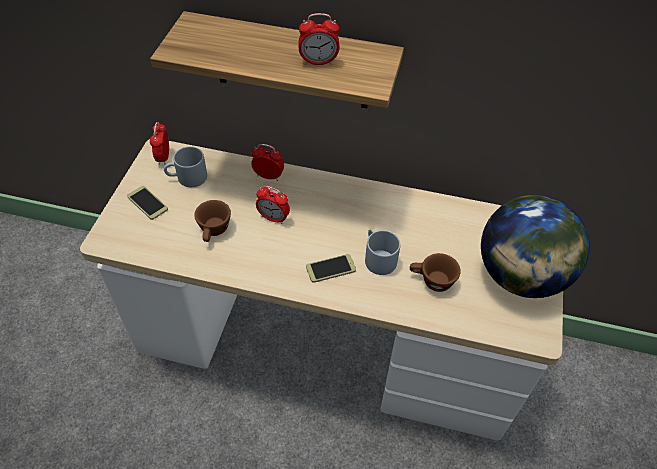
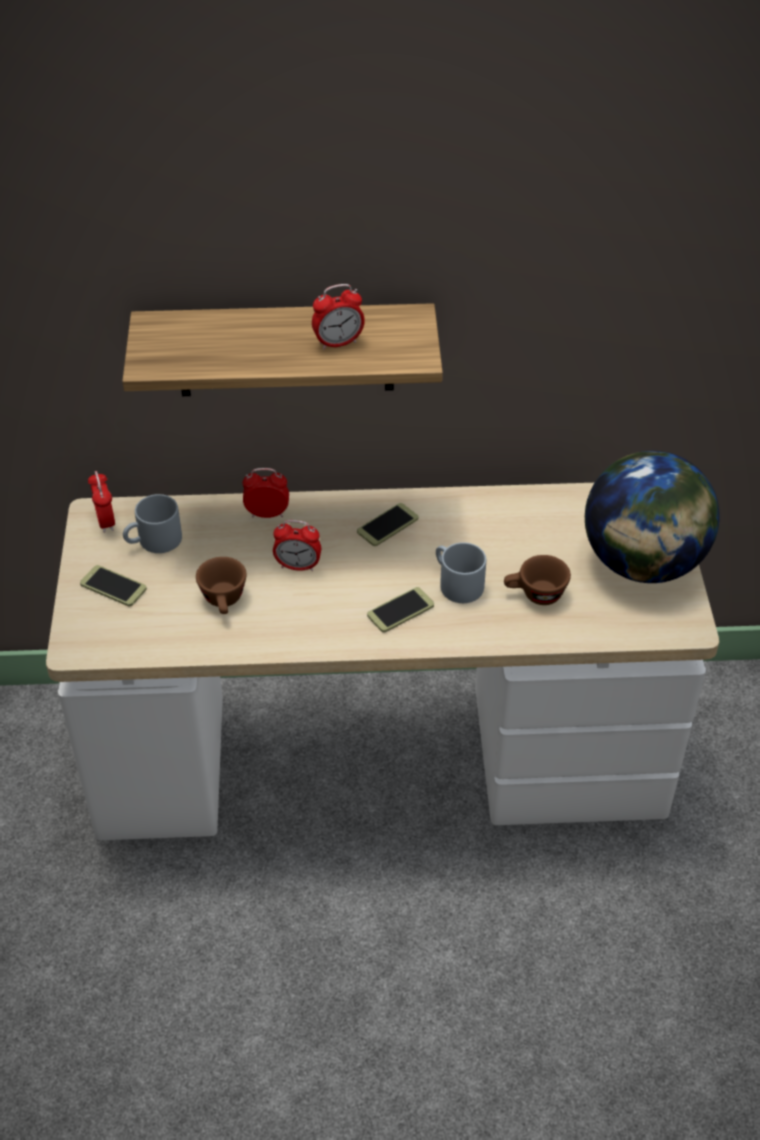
camera: 15 degrees left, 5 degrees down
none -> phone [357,503,418,546]

